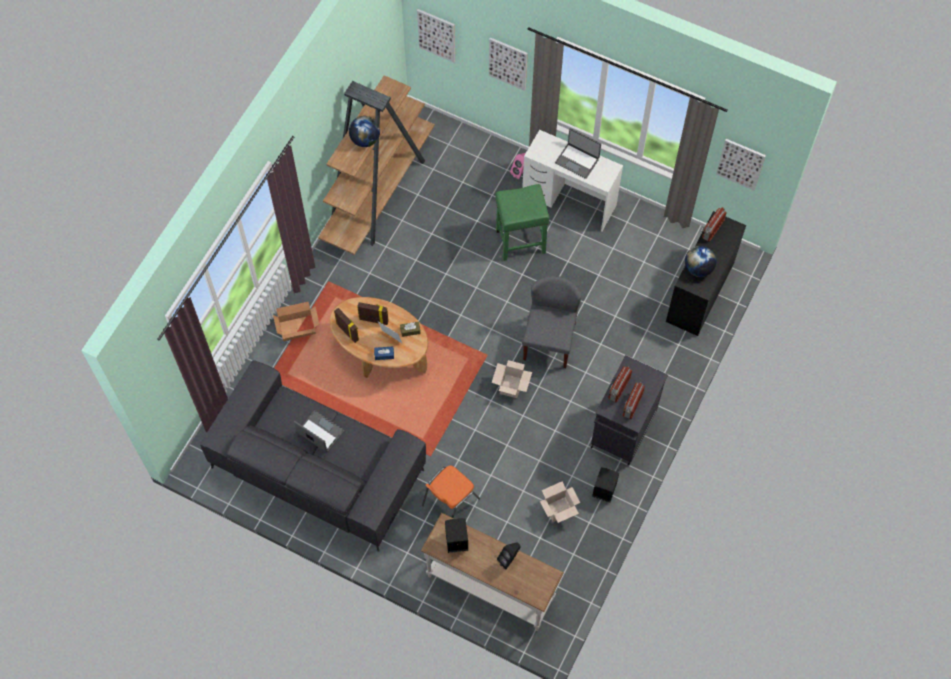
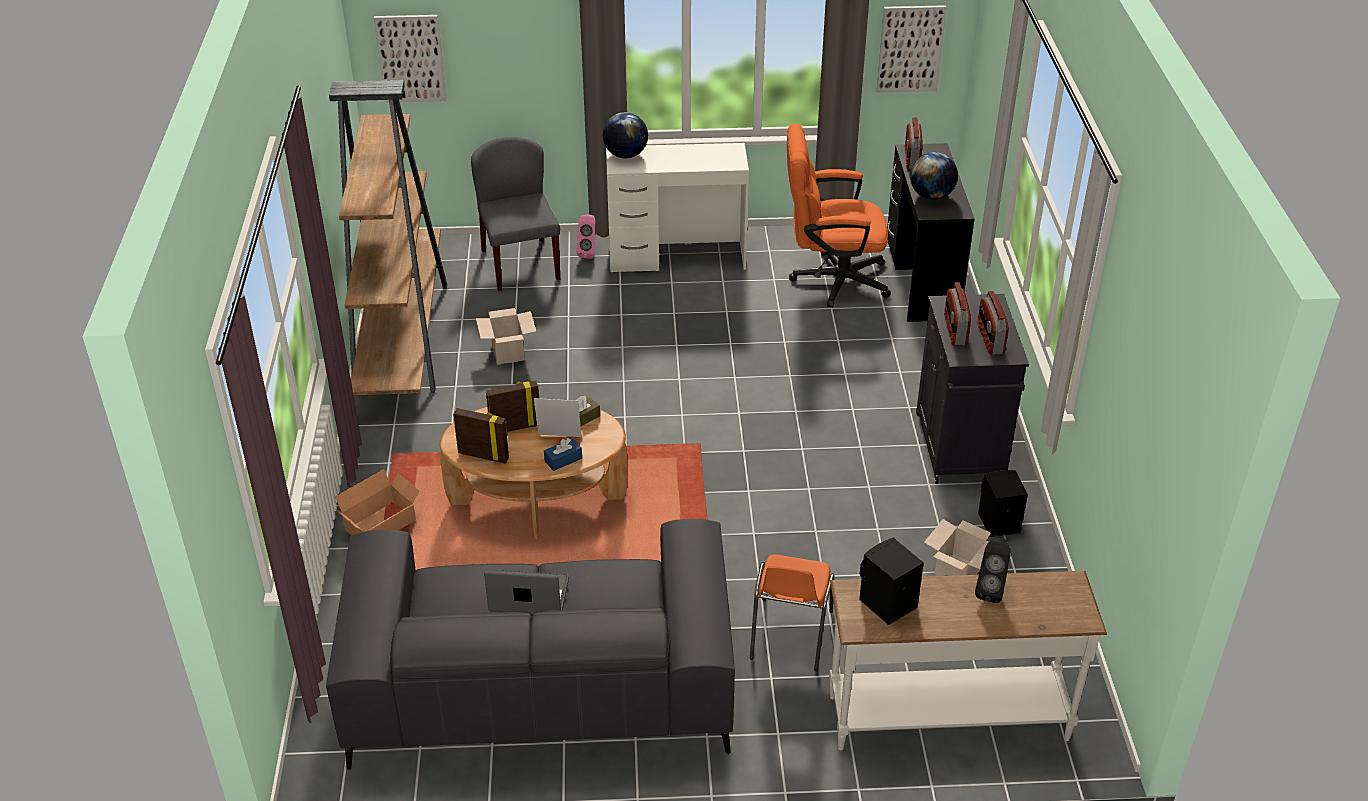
camera: 30 degrees left, 25 degrees down
globe [349,116,380,147] -> globe moved to [603,112,648,158]
picture [489,37,528,91] -> none
cardboard box [492,360,532,398] -> cardboard box moved to [476,308,536,364]
green stool [496,184,549,261] -> none
grey chair [522,276,581,368] -> grey chair moved to [471,137,560,291]
laptop [555,128,601,179] -> none
none -> orange office chair [787,123,891,308]

